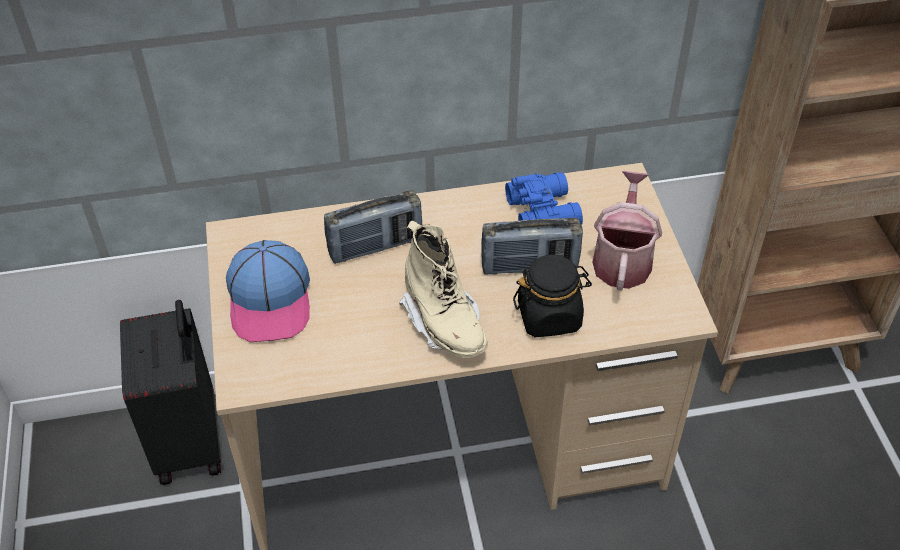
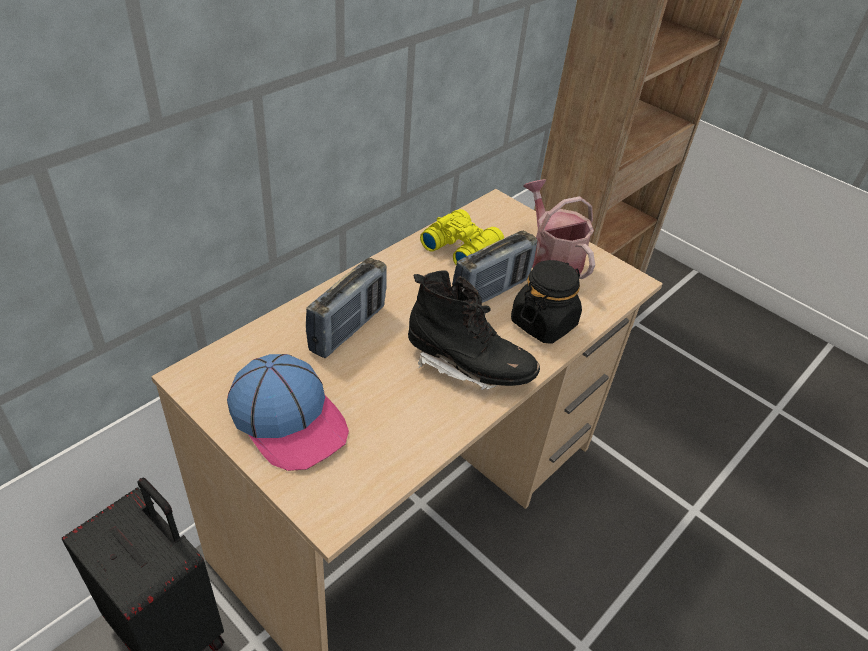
camera: 40 degrees left, 5 degrees down
beige boot [399,221,488,358] -> black boot [408,270,540,390]
blue binoculars [505,172,583,225] -> yellow binoculars [420,209,504,265]

